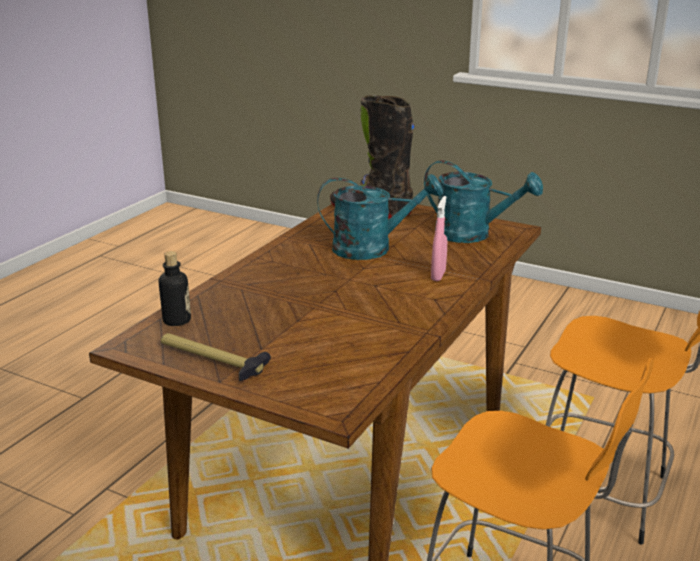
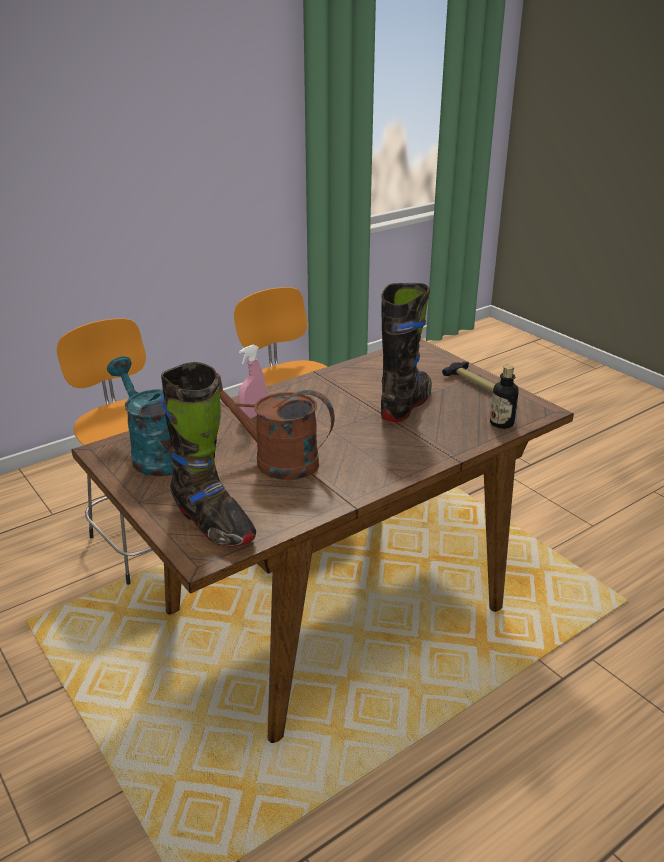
camera: 155 degrees left, 5 degrees up
turquoise watering can [317,174,443,260] -> brown watering can [217,373,335,480]
none -> black boot [381,283,432,422]

